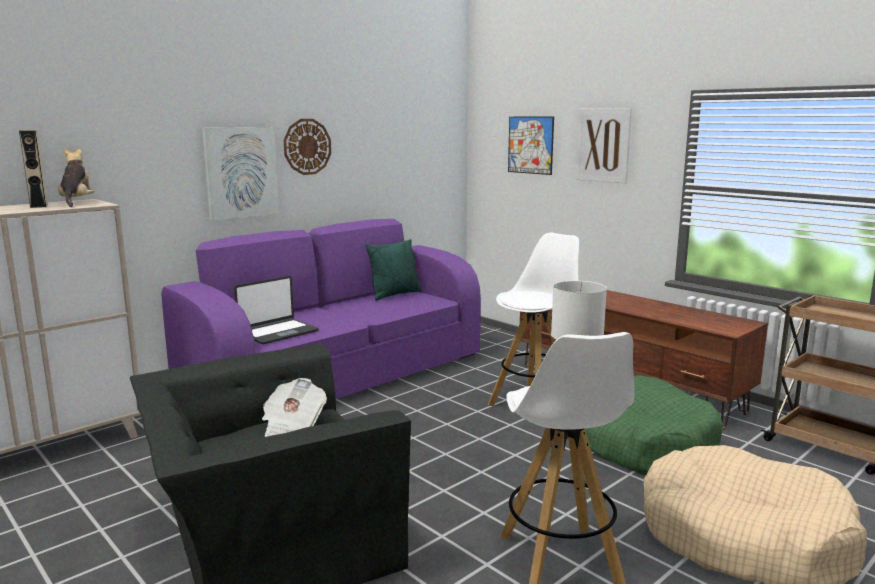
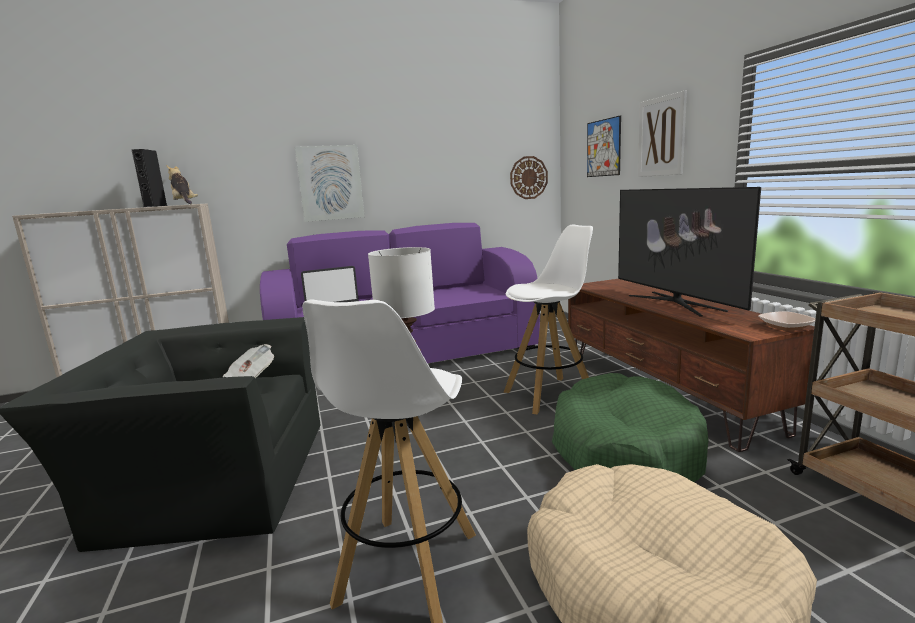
camera: 25 degrees right, 0 degrees up
beige speaker [19,130,48,208] -> black speaker [132,149,167,207]
plush toy [58,148,95,207] -> plush toy turned 45 degrees counterclockwise [166,165,198,204]
wall clock [284,119,331,175] -> wall clock moved to [510,156,548,199]
green pillow [365,239,422,301] -> none
none -> television [618,187,761,317]
none -> bowl [758,311,816,331]

